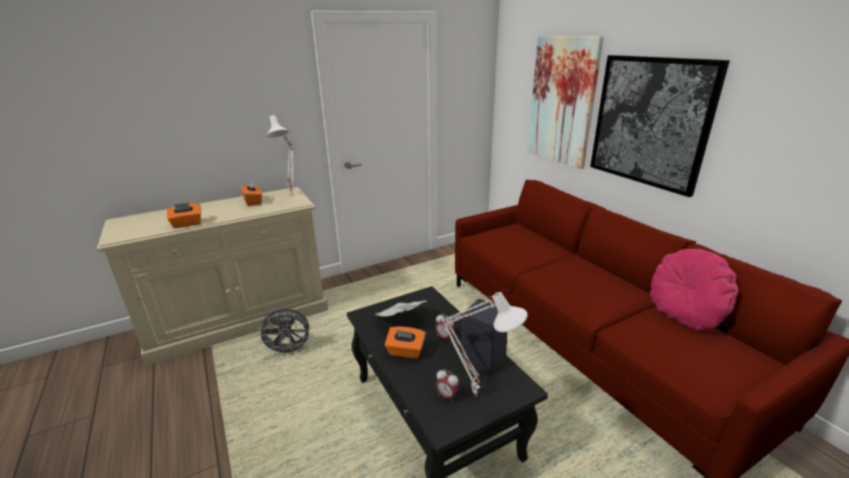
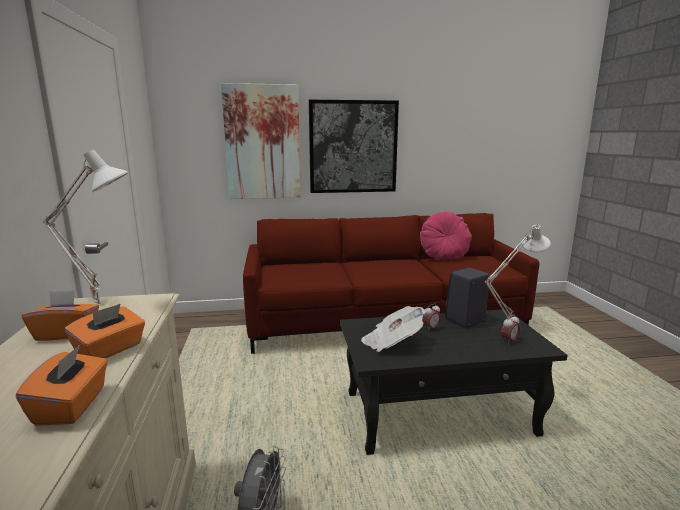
camera: 70 degrees left, 10 degrees down
orange tissue box [385,327,426,359] -> orange tissue box moved to [65,304,145,358]

